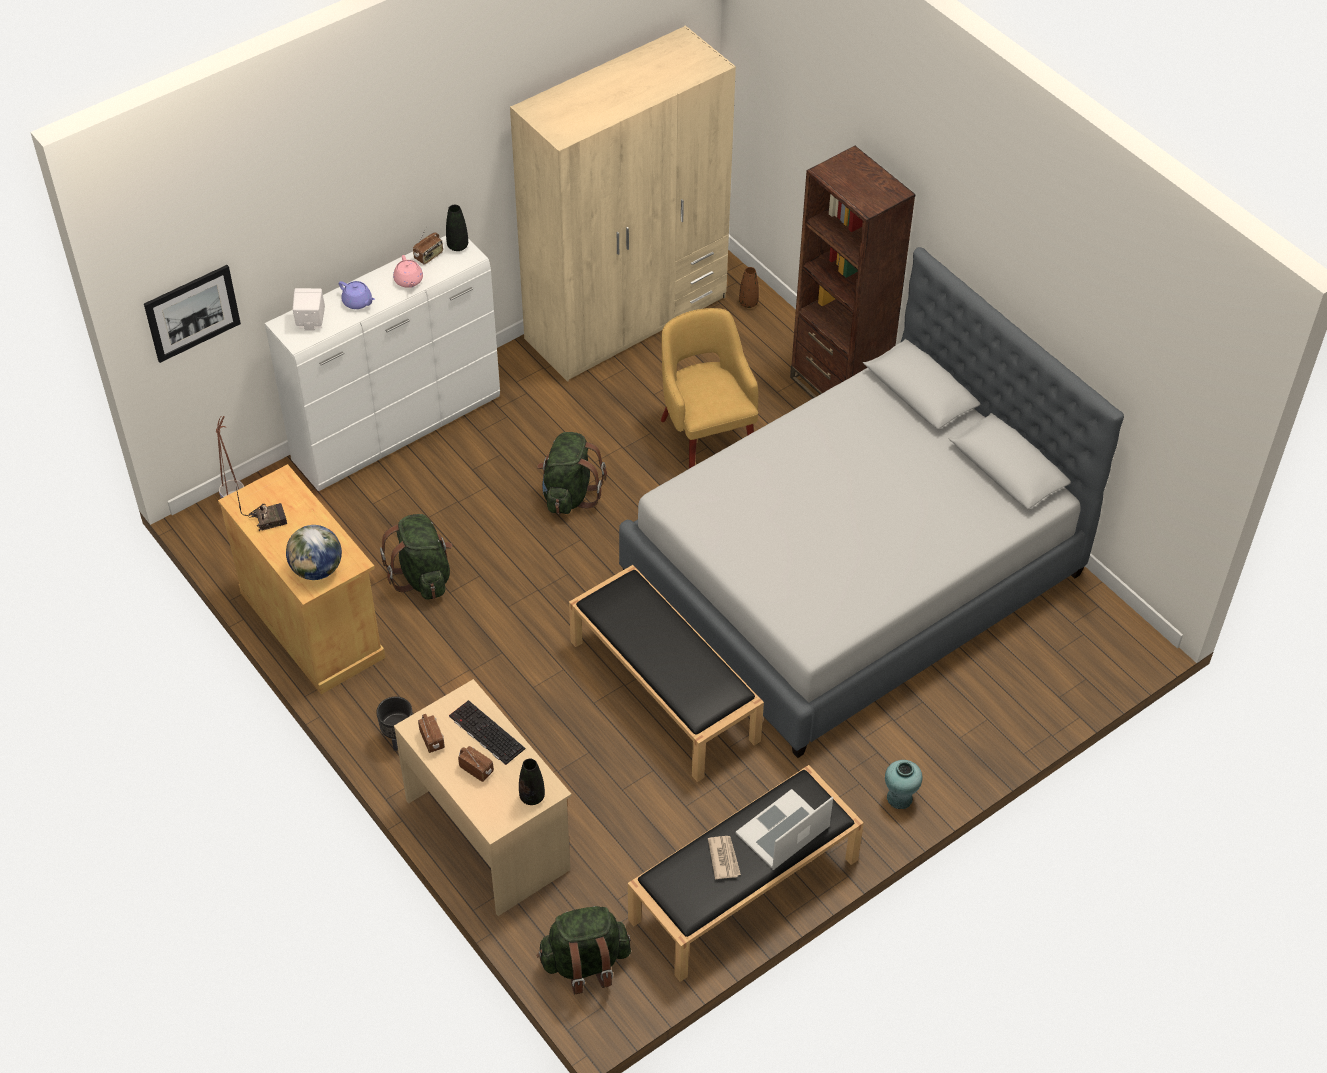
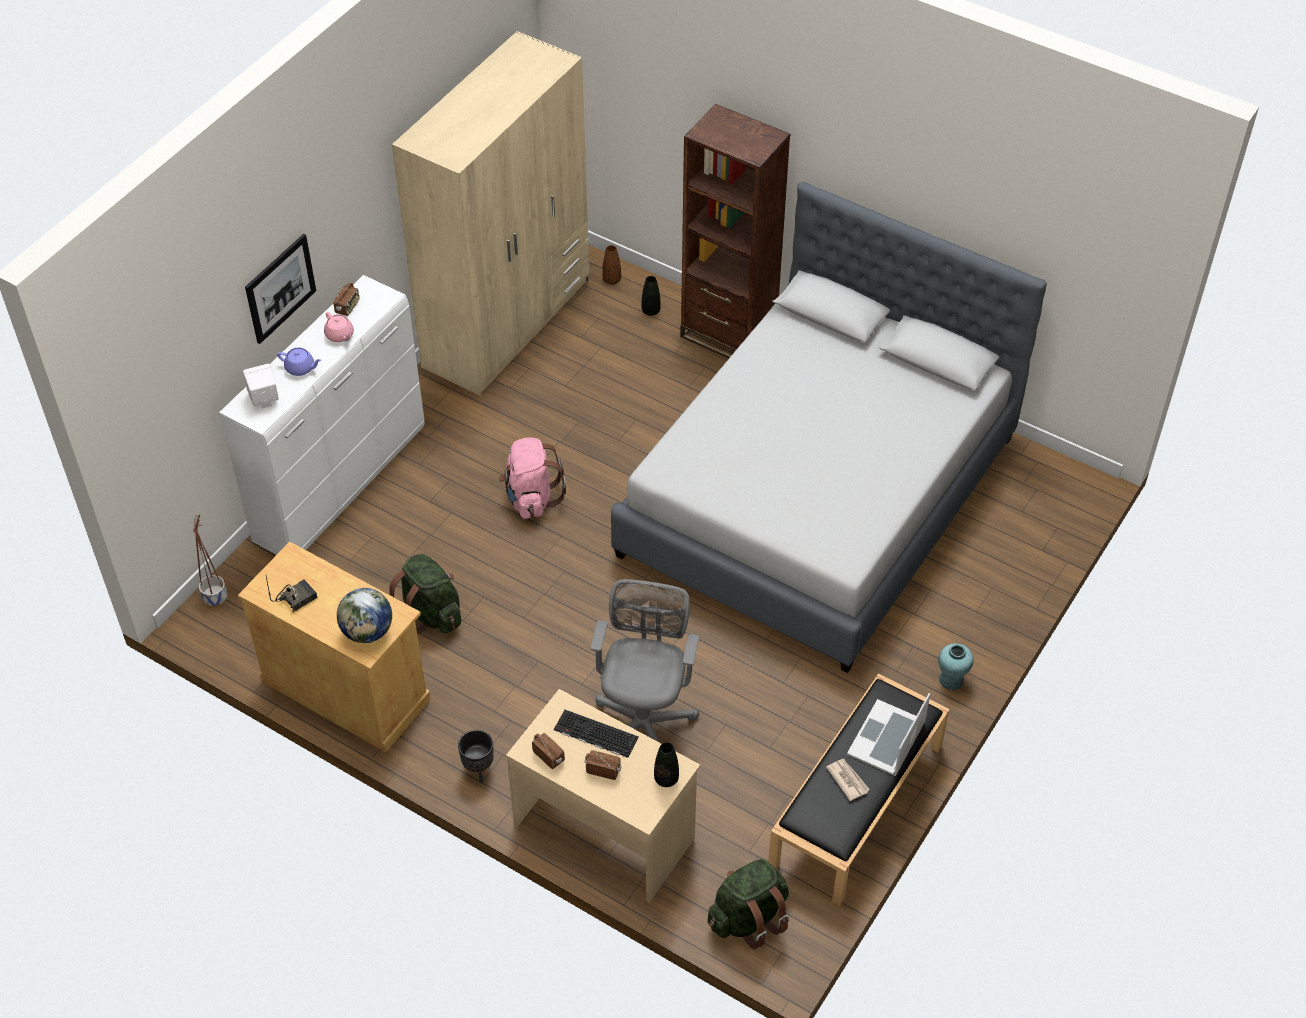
camera: 20 degrees left, 0 degrees up
picture [144,265,241,363] -> picture moved to [245,234,316,344]
black vase [446,205,468,251] -> black vase moved to [642,276,661,316]
green backpack [537,432,607,514] -> pink backpack [498,437,566,519]
black bench [569,565,764,782] -> none
yellow armchair [661,308,758,469] -> none
none -> grey office chair [590,579,699,742]

